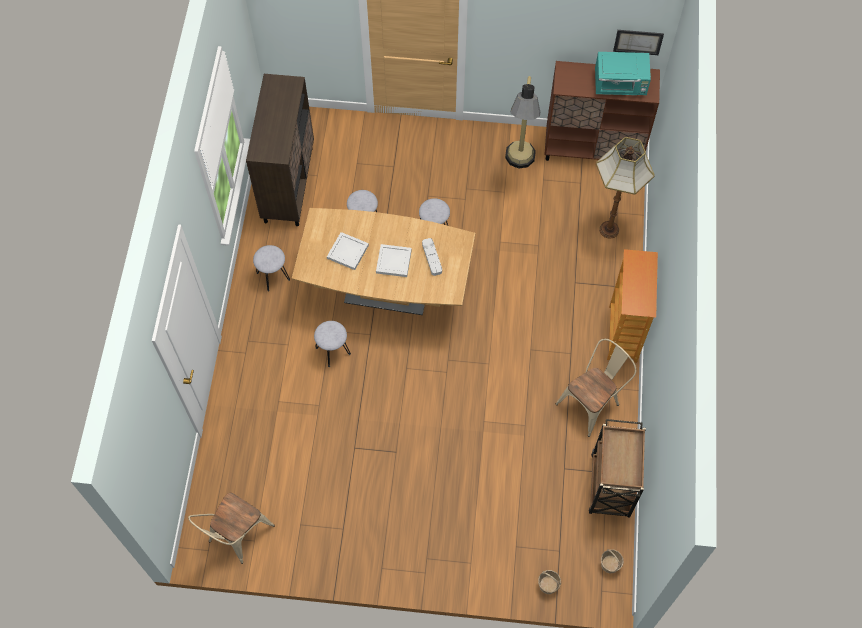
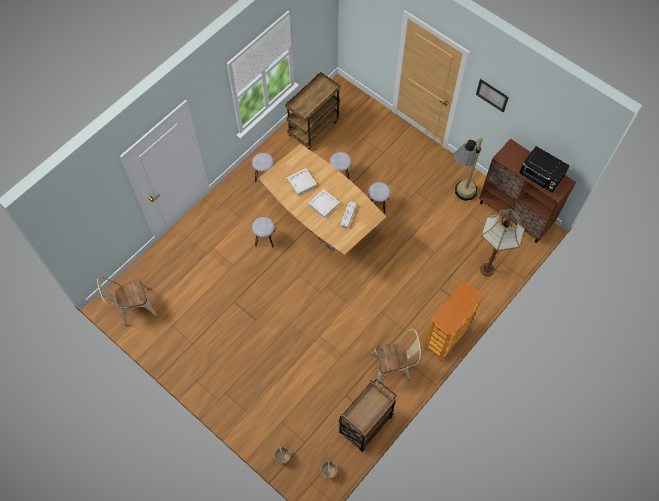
camera: 35 degrees right, 0 degrees up
brown cabinet [246,74,314,226] -> brown cart [285,72,341,149]
turquoise microwave [595,52,651,95] -> black microwave [519,146,570,193]
picture [613,30,664,55] -> picture moved to [476,79,509,113]

